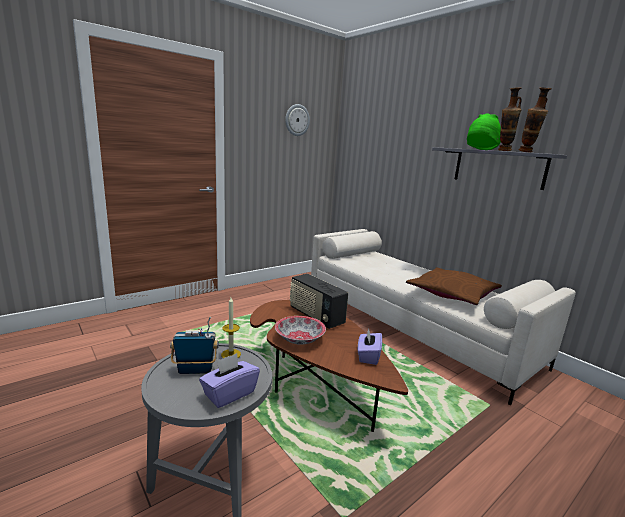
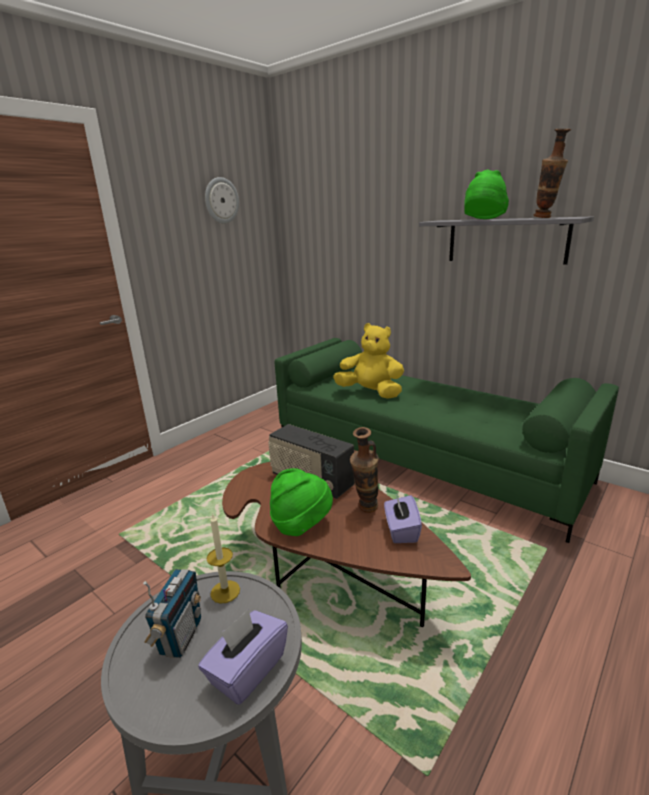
camera: 10 degrees left, 5 degrees up
radio [170,317,219,374] -> radio turned 120 degrees clockwise [143,569,201,658]
bowl [275,316,326,345] -> green hat [270,468,333,536]
white sofa [311,229,576,406] -> green sofa [275,338,619,543]
brown pillow [406,267,502,305] -> none
vase [498,88,522,151] -> vase moved to [350,427,379,513]
none -> yellow plush toy [333,323,404,399]

